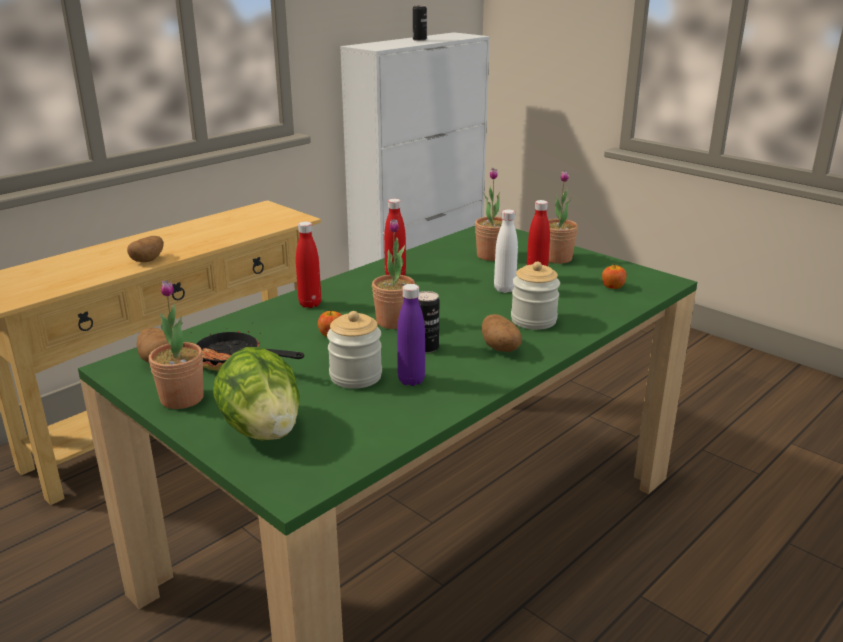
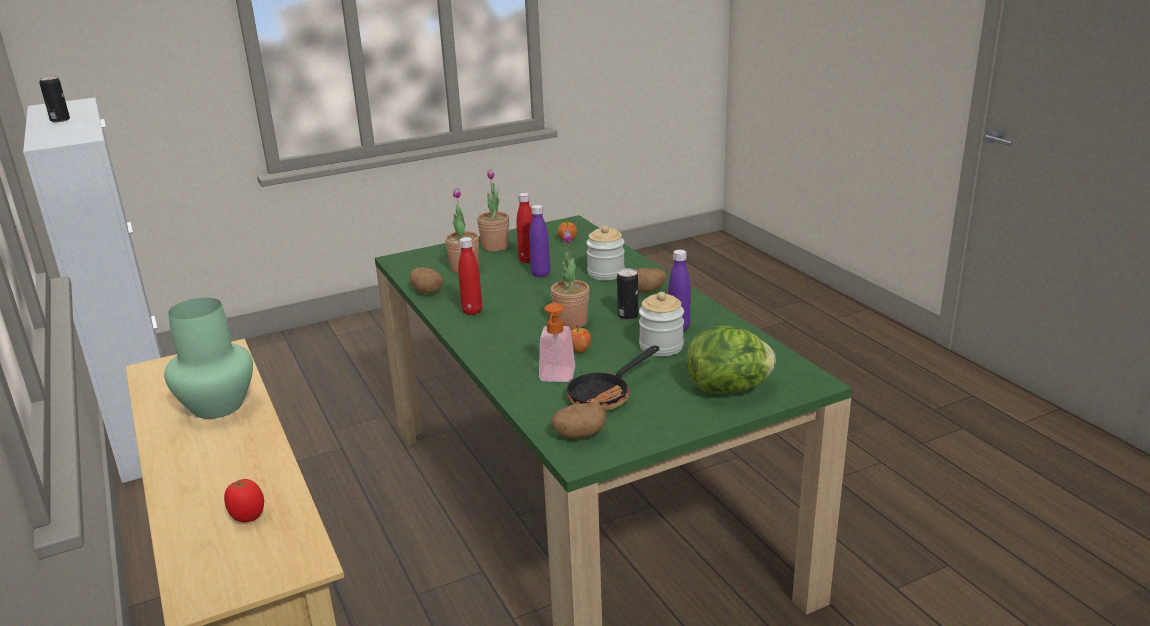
camera: 70 degrees left, 0 degrees up
potato [127,236,164,262] -> potato moved to [410,267,443,294]
potted plant [149,280,204,409] -> none
red bottle [296,221,321,308] -> none
white bottle [494,209,518,293] -> purple bottle [529,205,550,277]
none -> green vase [164,298,253,419]
none -> tomato [224,479,264,522]
none -> soap dispenser [539,303,575,382]

